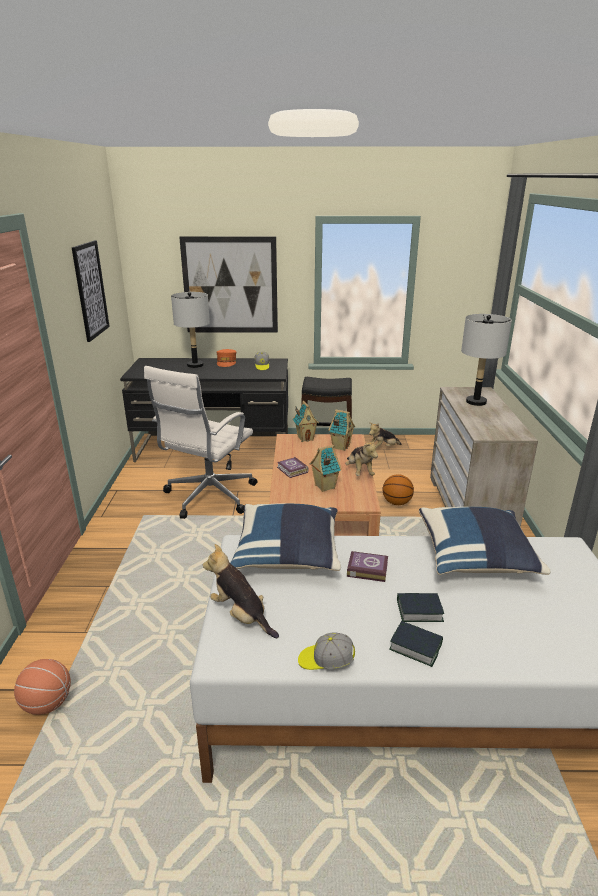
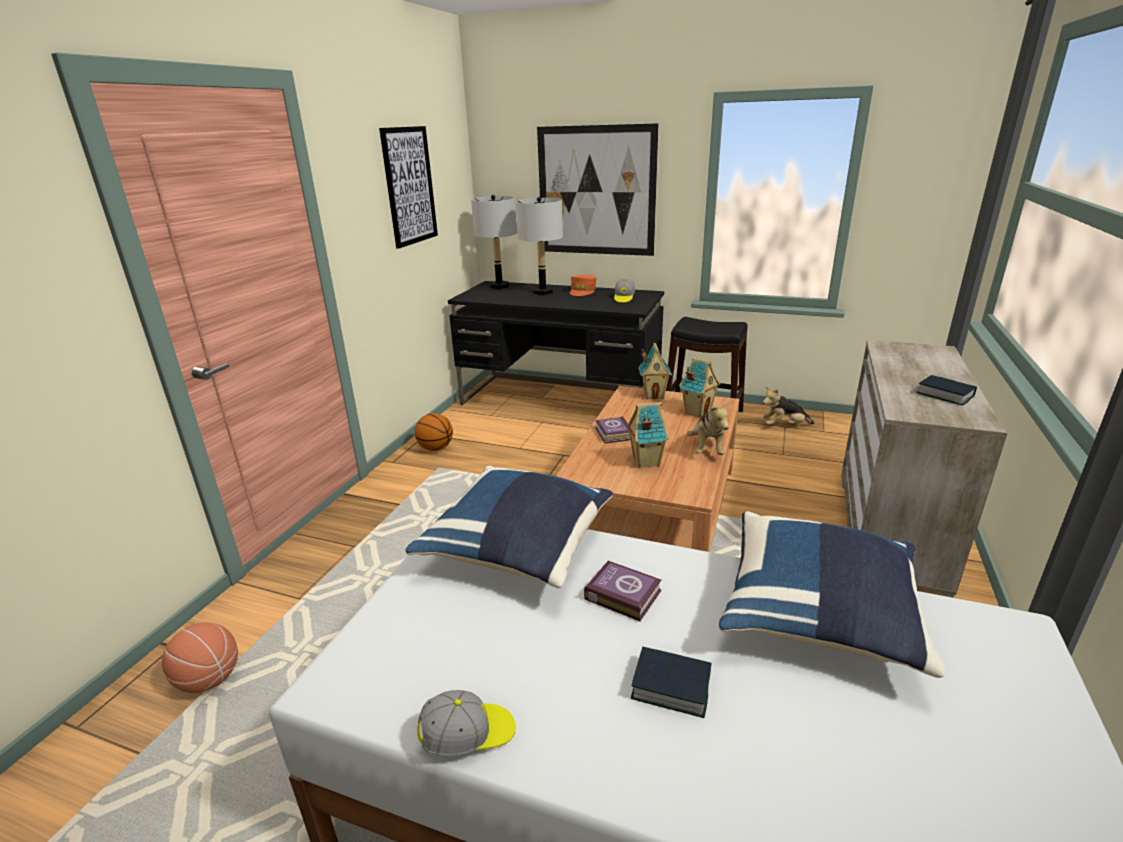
camera: 20 degrees right, 0 degrees up
white office chair [144,366,257,519] -> none
plush toy [203,544,279,638] -> none
cap [298,633,355,670] -> cap turned 135 degrees clockwise [417,690,516,756]
basketball [383,474,414,505] -> basketball moved to [415,413,453,451]
book [389,621,443,667] -> book moved to [917,375,977,406]
grey table lamp [461,314,512,406] -> grey table lamp moved to [471,195,517,289]

